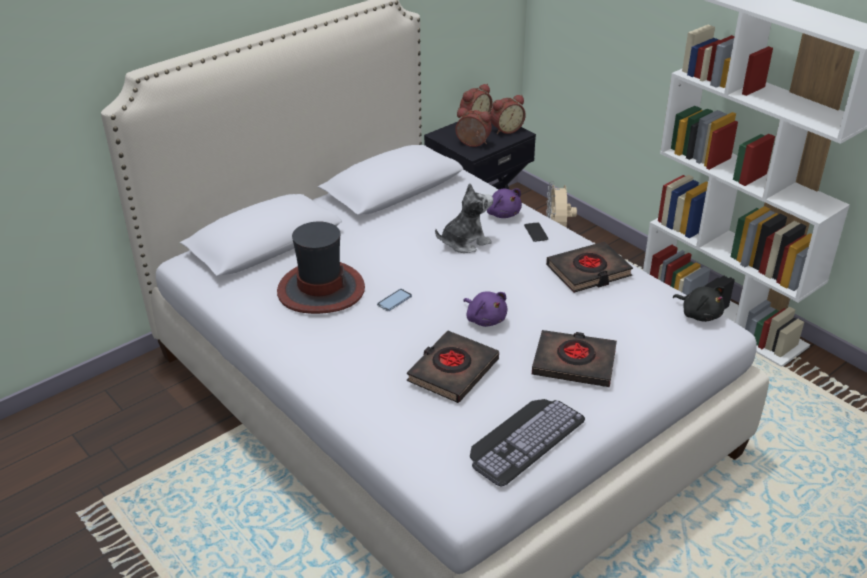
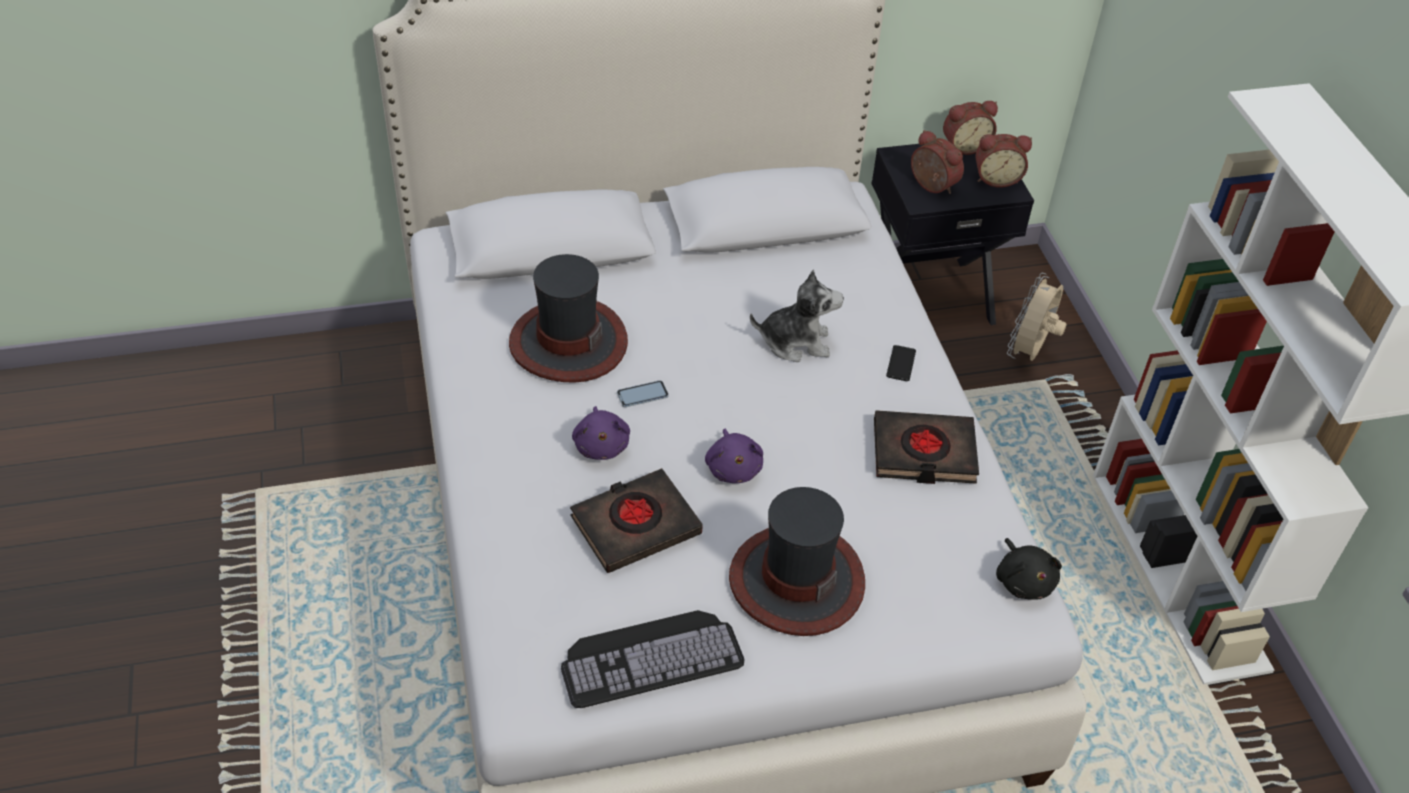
camera: 25 degrees right, 10 degrees up
purple plush toy [487,188,522,218] -> purple plush toy moved to [572,406,630,460]
black book [532,330,617,387] -> hat [729,487,865,636]

